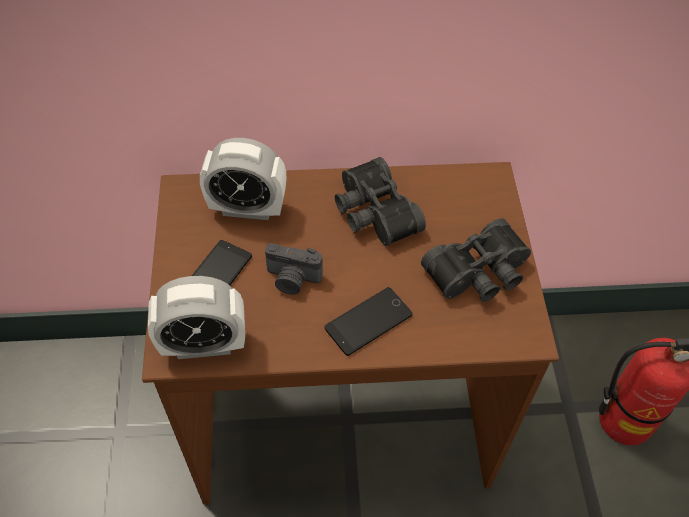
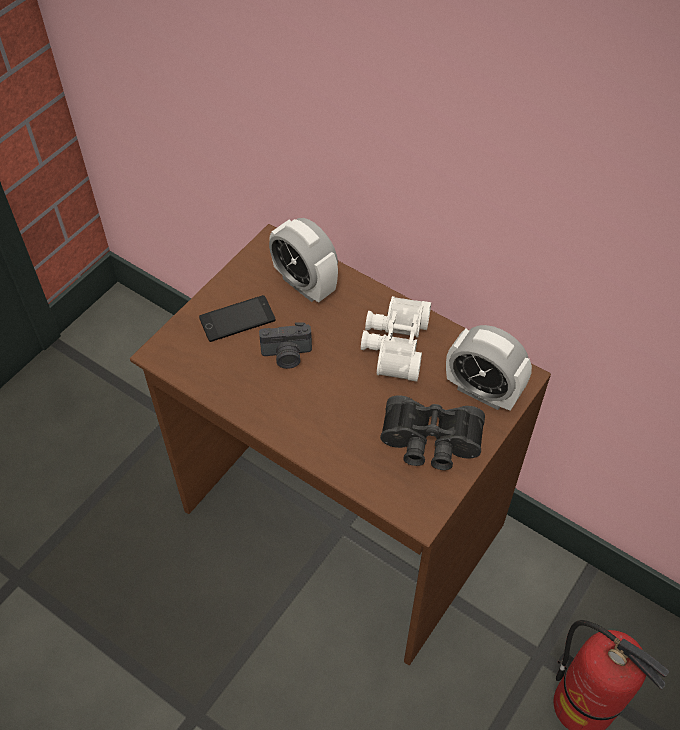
camera: 40 degrees right, 0 degrees up
alarm clock [148,276,245,359] -> alarm clock moved to [446,325,532,411]
camera [265,243,323,295] -> camera turned 60 degrees counterclockwise [259,323,312,369]
phone [325,287,413,356] -> none
black binoculars [335,157,426,246] -> white binoculars [361,296,431,382]

